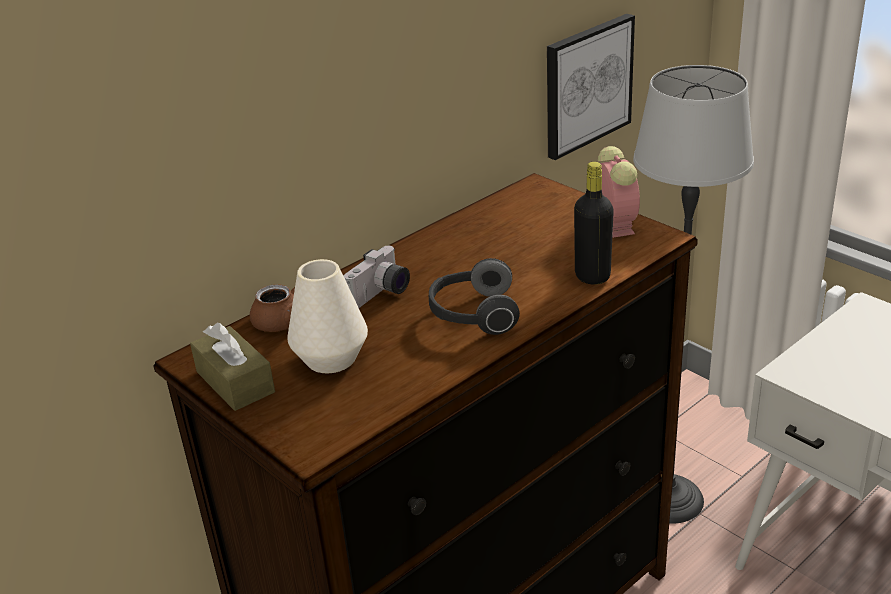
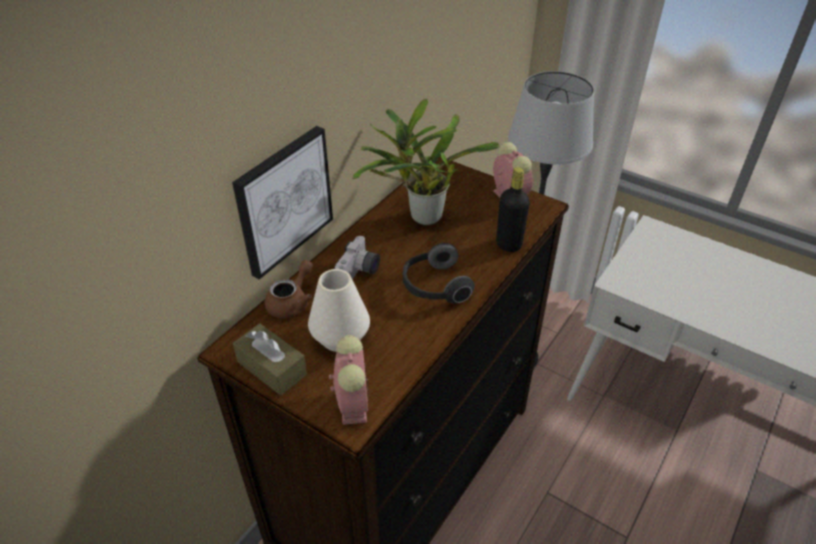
camera: 15 degrees left, 10 degrees up
picture [547,14,635,160] -> picture moved to [232,126,333,280]
none -> alarm clock [329,335,369,425]
none -> potted plant [353,98,500,225]

